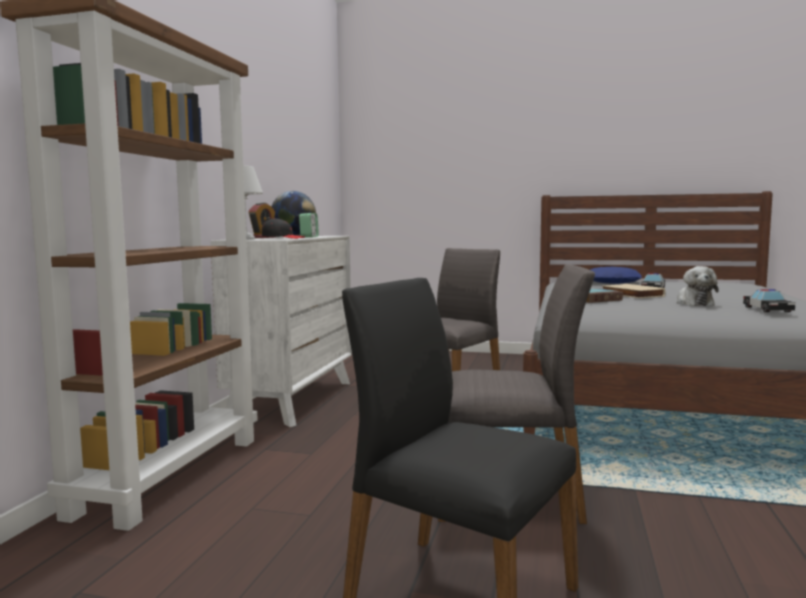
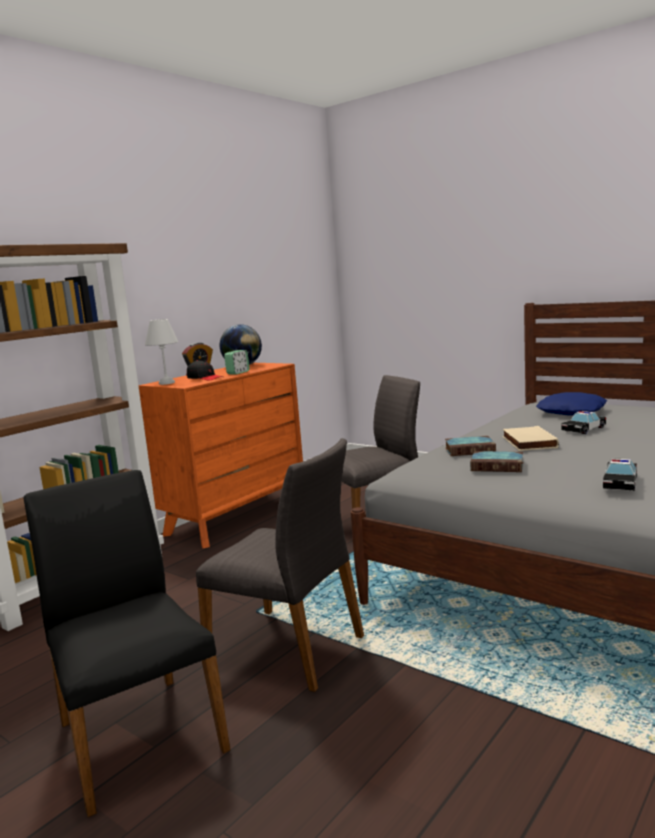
camera: 25 degrees right, 5 degrees up
white dresser [211,236,352,427] -> orange dresser [138,363,303,548]
plush toy [677,266,719,306] -> none
none -> book [470,451,523,472]

